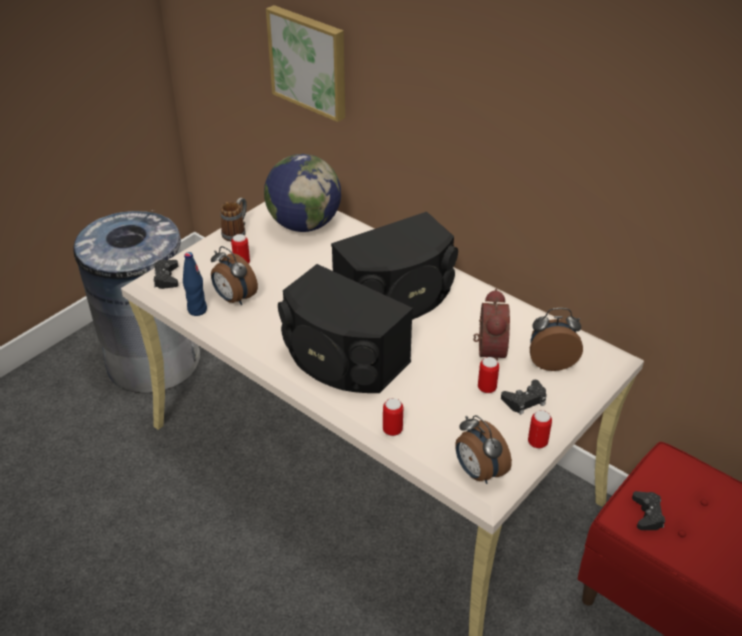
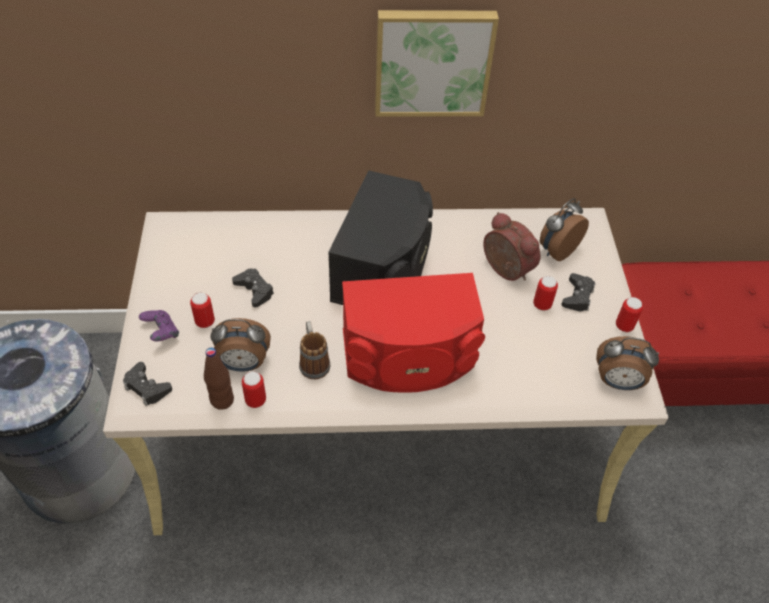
camera: 45 degrees left, 10 degrees up
blue bottle [183,252,207,316] -> brown bottle [204,348,234,410]
mug [220,198,247,242] -> mug moved to [299,321,330,379]
globe [264,154,341,232] -> none
picture [266,5,345,122] -> picture moved to [375,10,499,117]
black speaker [278,264,413,393] -> red speaker [342,273,485,393]
can [383,398,403,436] -> can moved to [242,372,266,408]
black game controller [632,491,665,530] -> black game controller moved to [232,268,274,307]
none -> purple game controller [139,310,179,342]

